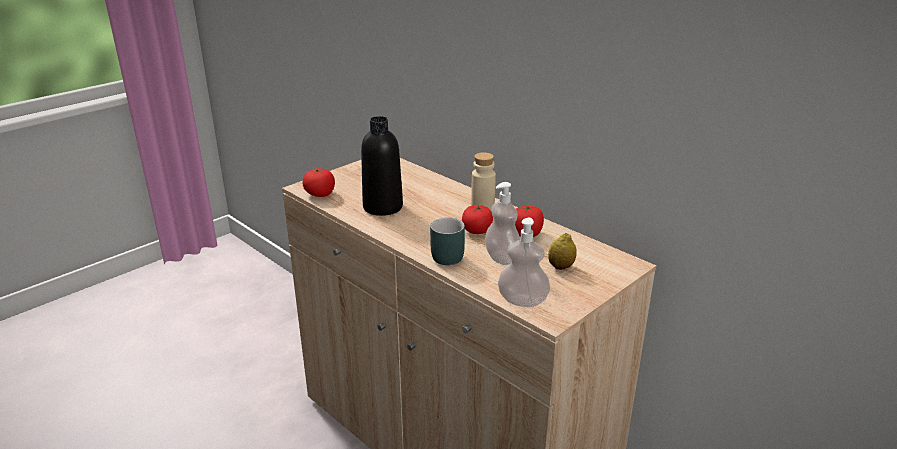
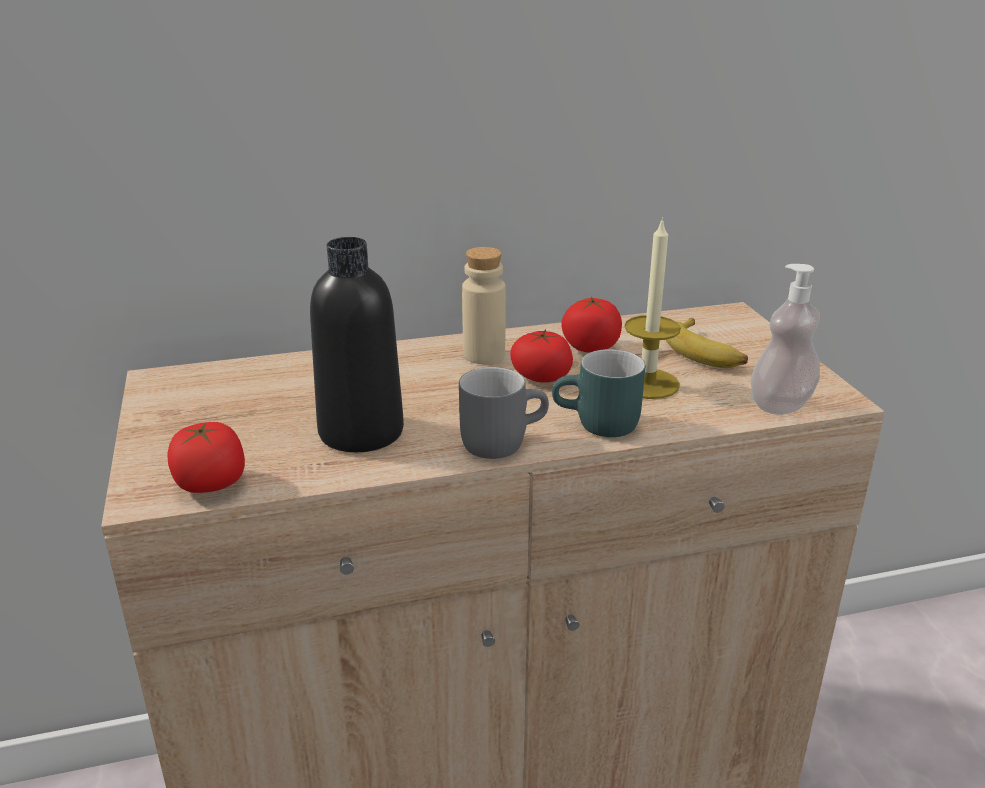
camera: 60 degrees left, 0 degrees up
soap dispenser [485,182,520,265] -> candle [624,217,681,399]
lemon [548,233,577,270] -> banana [666,318,748,368]
none -> grey mug [459,367,549,459]

